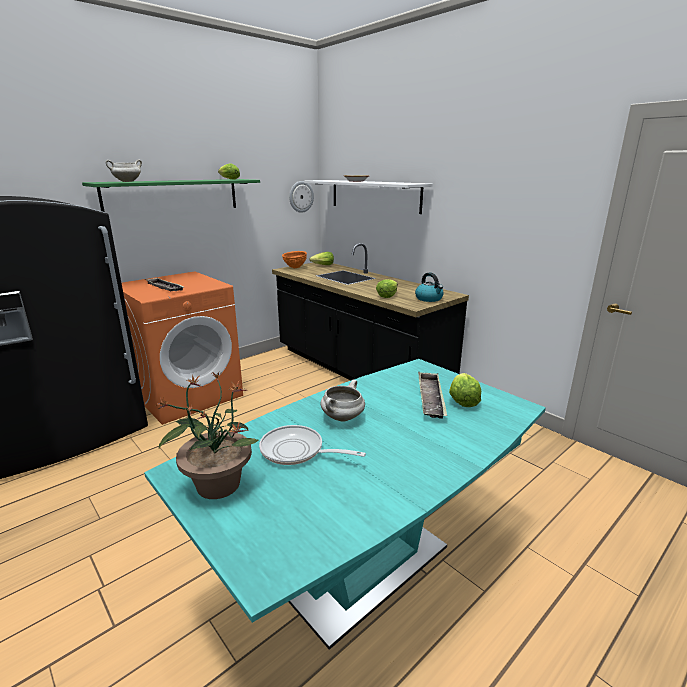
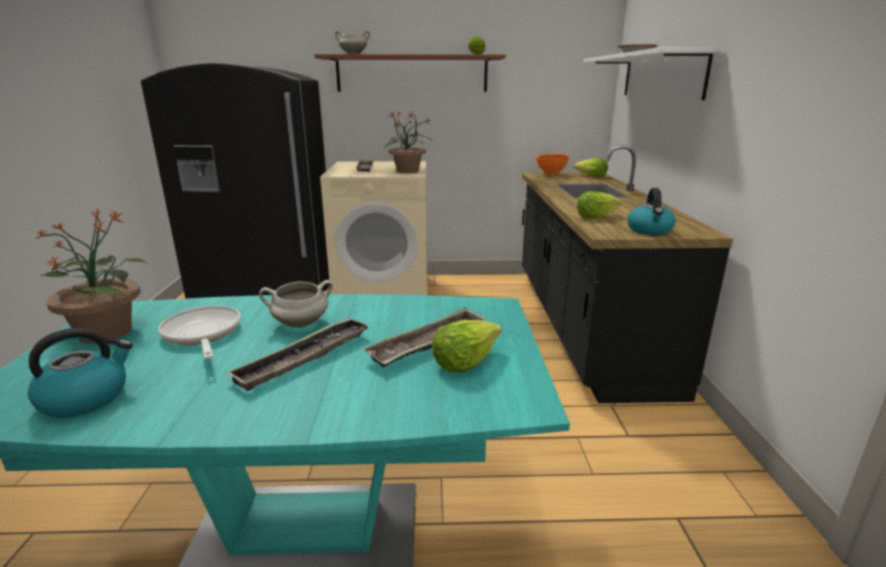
camera: 40 degrees right, 0 degrees up
green shelf [82,179,260,212] -> brown shelf [315,54,506,92]
orange washing machine [122,271,243,425] -> beige washing machine [320,161,427,295]
wall clock [289,181,314,213] -> none
none -> kettle [28,328,133,417]
none -> tray [226,317,370,391]
none -> potted plant [384,111,433,173]

